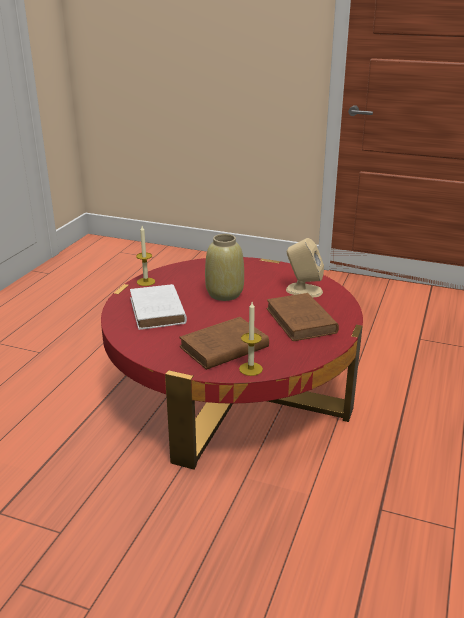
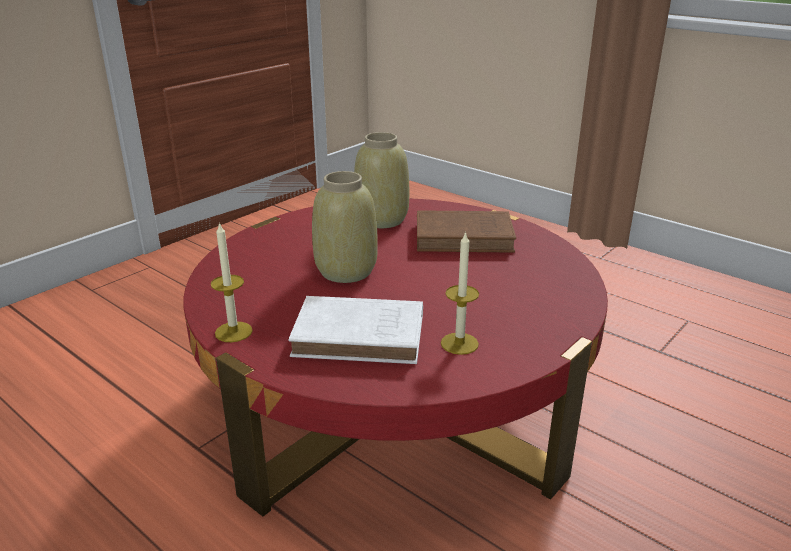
camera: 70 degrees left, 0 degrees up
brown book [179,317,269,370] -> none
candle [239,302,263,376] -> candle moved to [441,231,479,355]
beige speaker [286,238,324,297] -> beige vase [354,132,409,228]

